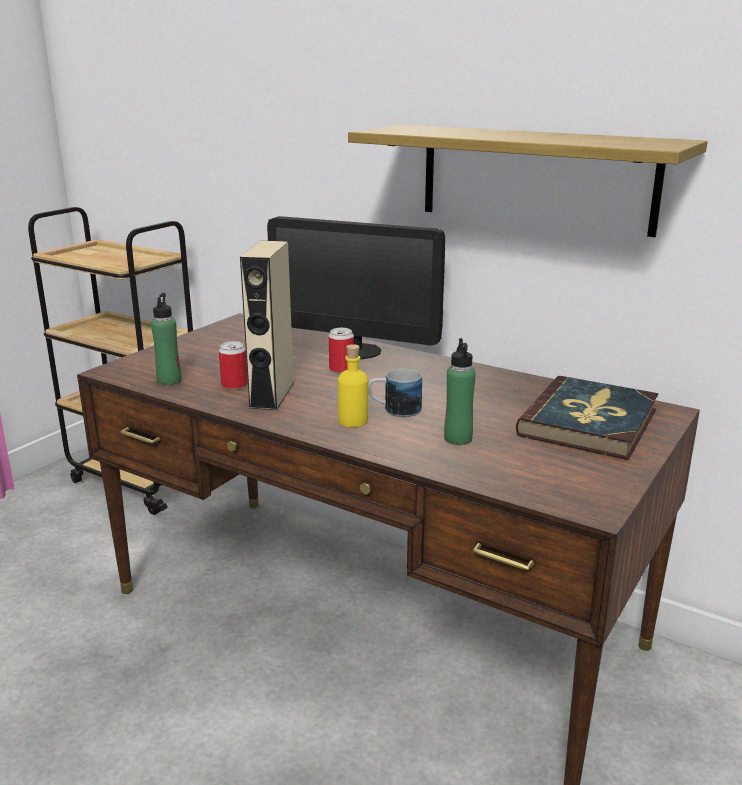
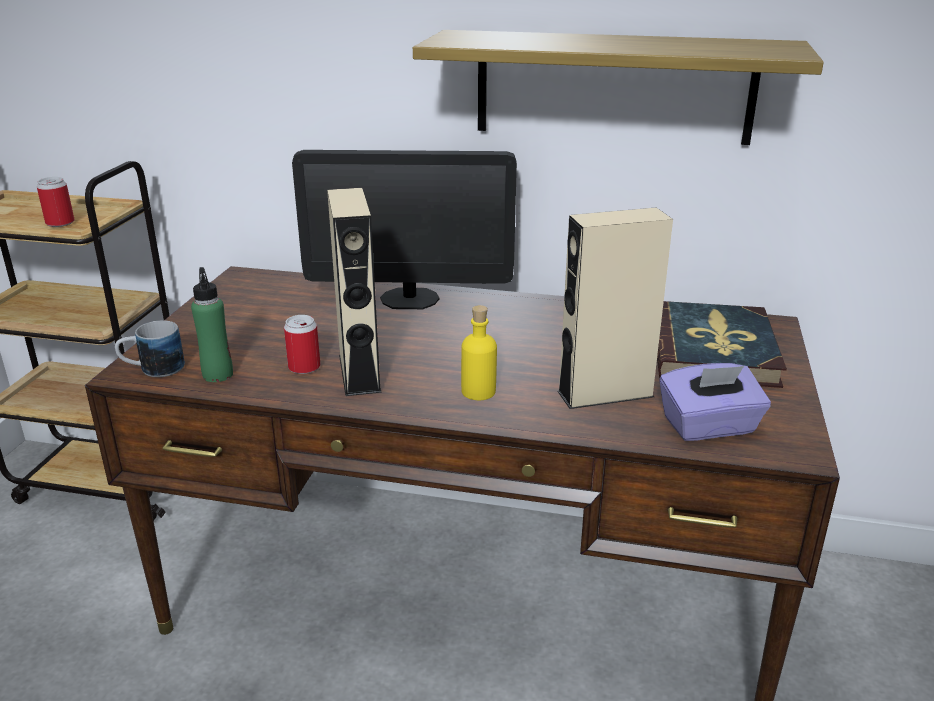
camera: 20 degrees left, 5 degrees up
can [329,328,354,373] -> can moved to [37,177,75,227]
mug [368,369,422,417] -> mug moved to [115,320,185,377]
green bottle [444,338,476,445] -> beige speaker [557,208,673,409]
none -> purple tissue box [659,363,771,441]

